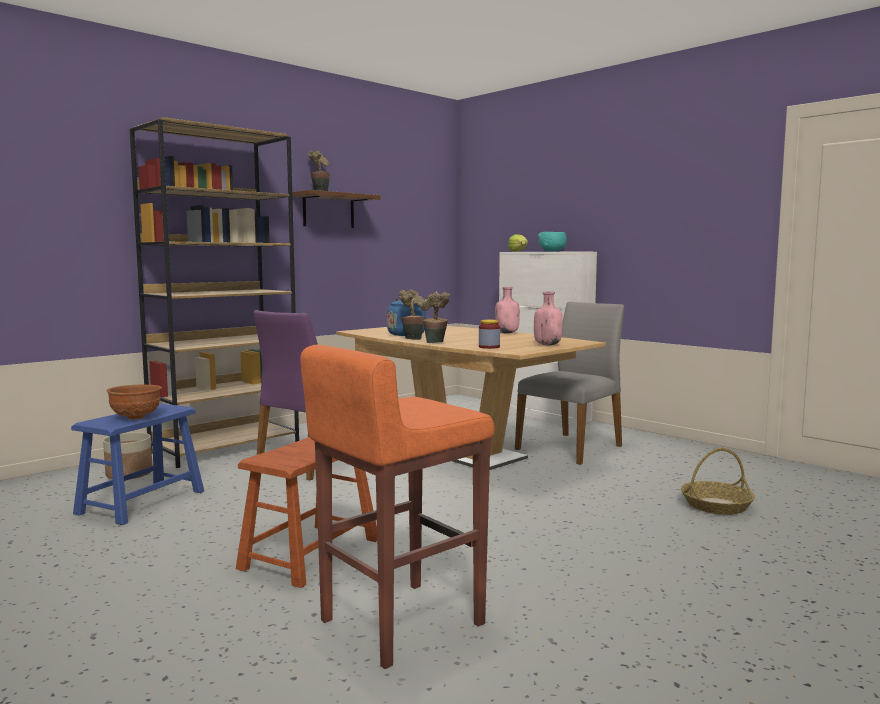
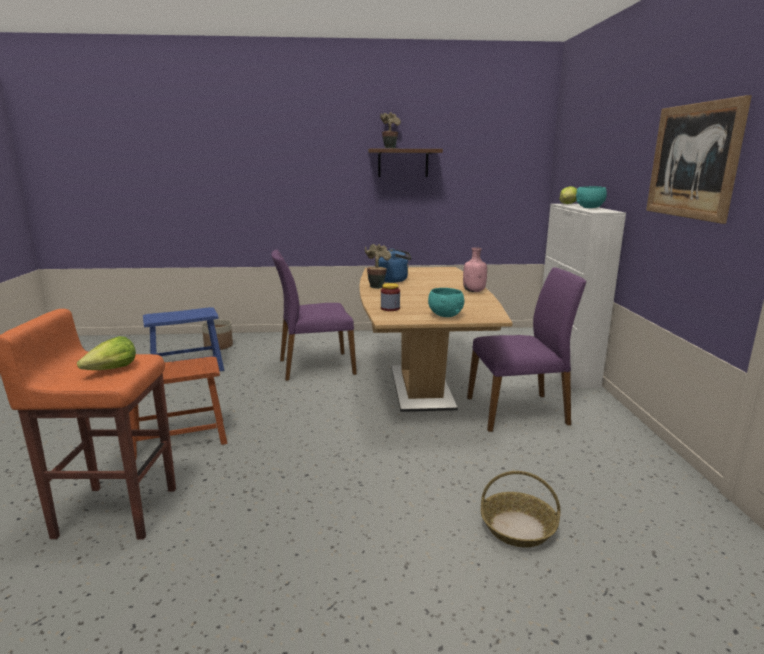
camera: 40 degrees right, 10 degrees up
brown bowl [107,384,162,419] -> none
brown bookcase [130,117,299,468] -> none
potted plant [420,292,450,343] -> none
grey chair [515,302,624,465] -> purple chair [467,267,586,432]
pink bottle [534,292,563,345] -> turquoise bowl [428,288,464,317]
none -> lettuce [77,336,136,370]
none -> picture [646,95,752,224]

